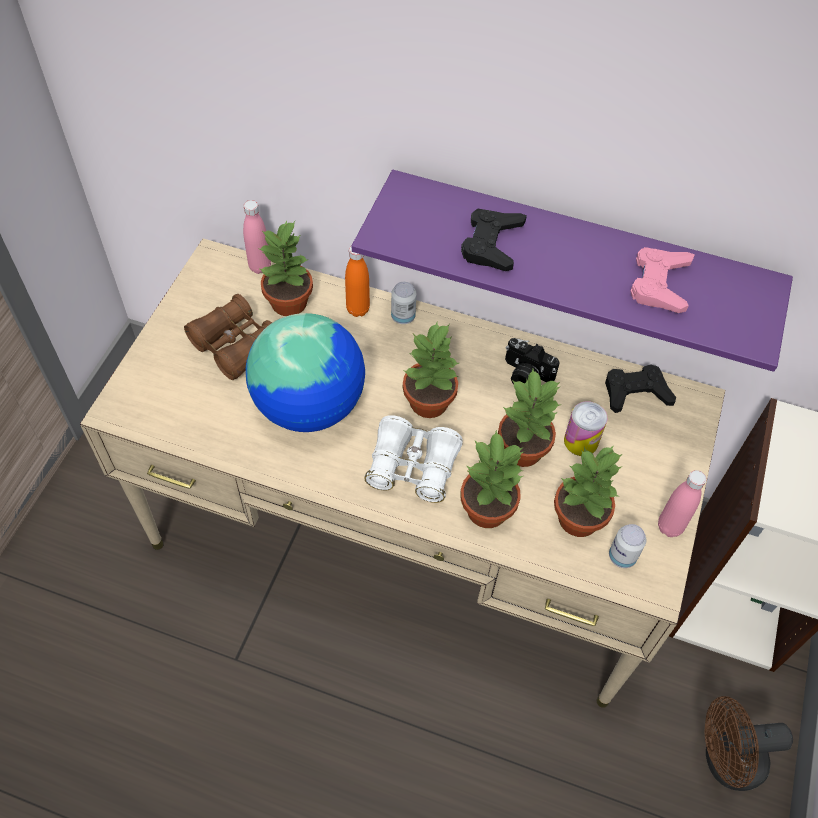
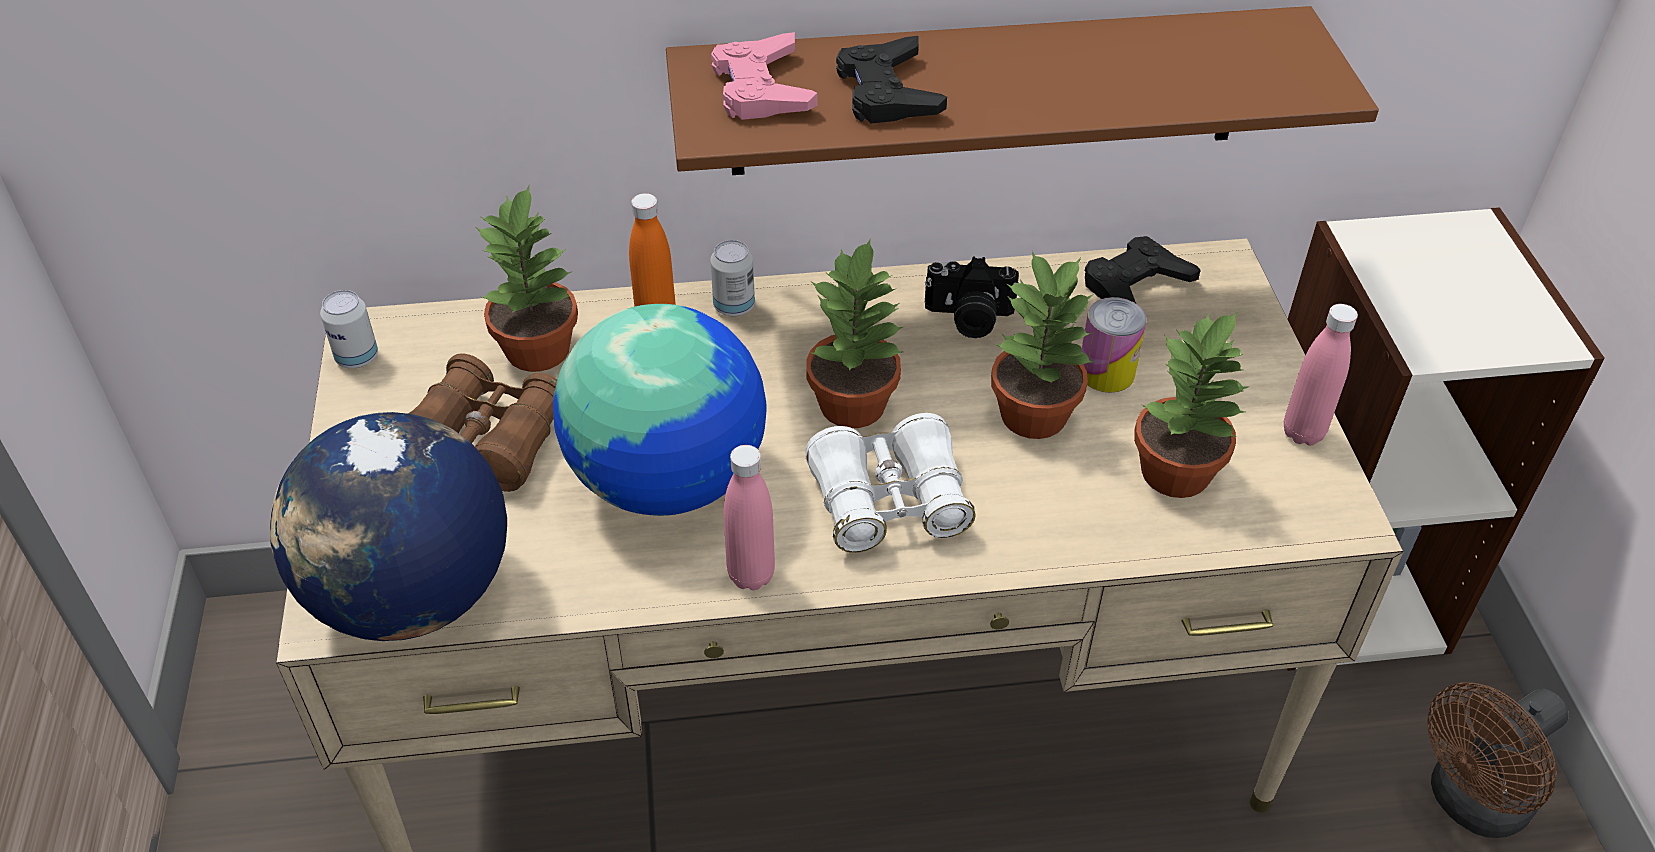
camera: 25 degrees left, 10 degrees down
pink bottle [243,200,271,274] -> pink bottle moved to [724,445,775,590]
purple shelf [352,170,793,372] -> brown shelf [666,6,1379,175]
potted plant [460,430,524,528] -> none
can [609,524,646,568] -> can moved to [320,290,378,368]
pink game controller [631,247,695,313] -> pink game controller moved to [711,32,817,120]
none -> globe [270,412,507,641]

